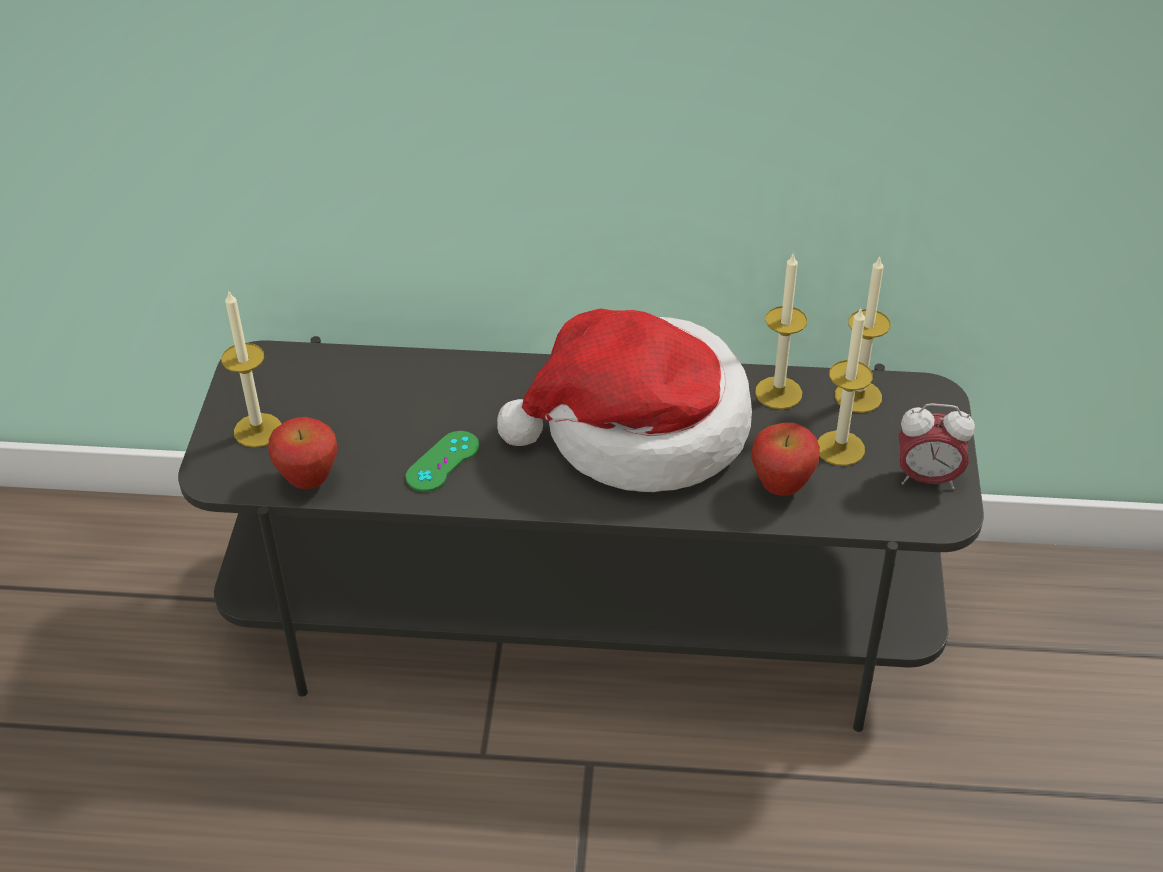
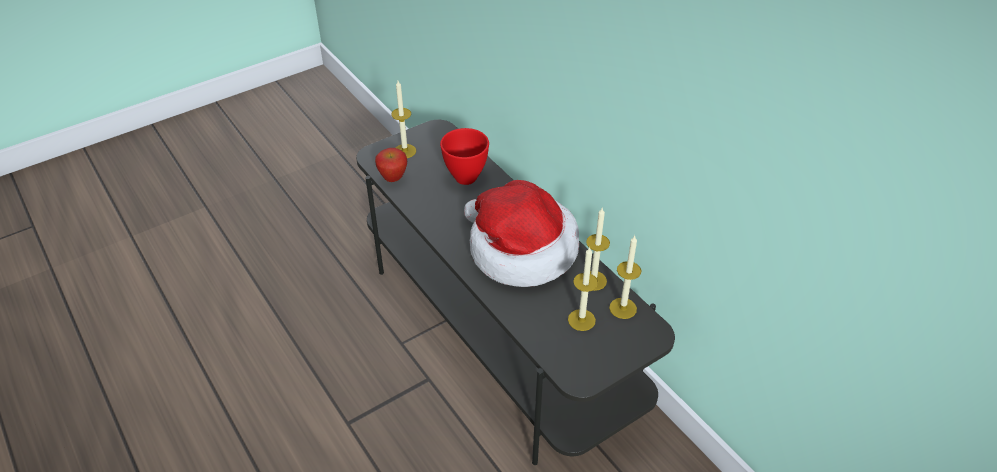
camera: 50 degrees right, 0 degrees up
green game controller [405,431,479,492] -> none
apple [751,423,820,496] -> none
alarm clock [899,403,975,489] -> none
none -> red bowl [440,128,489,185]

